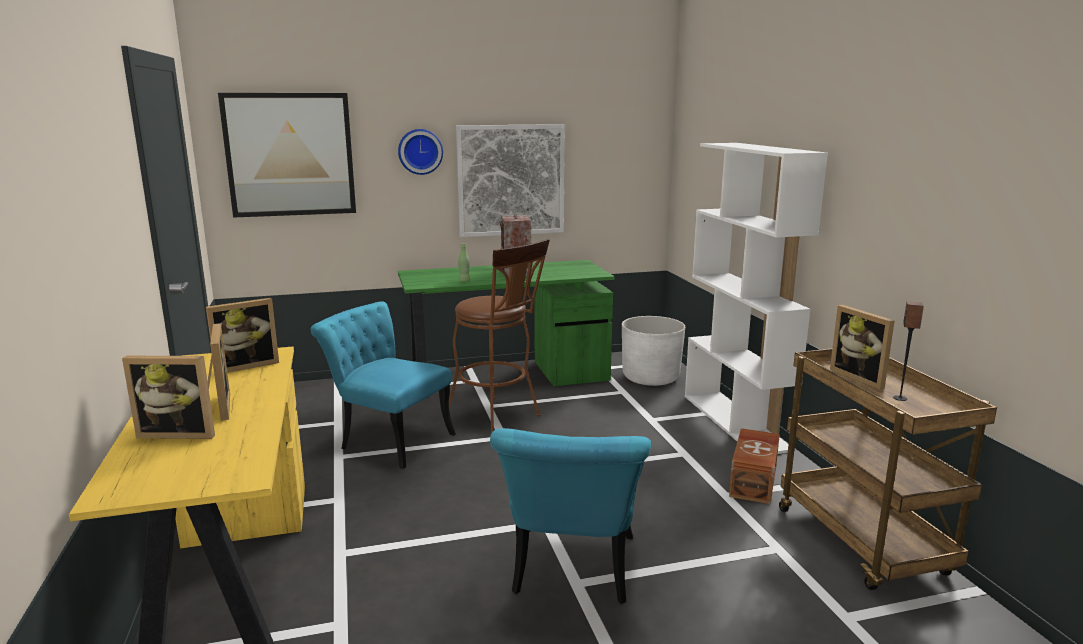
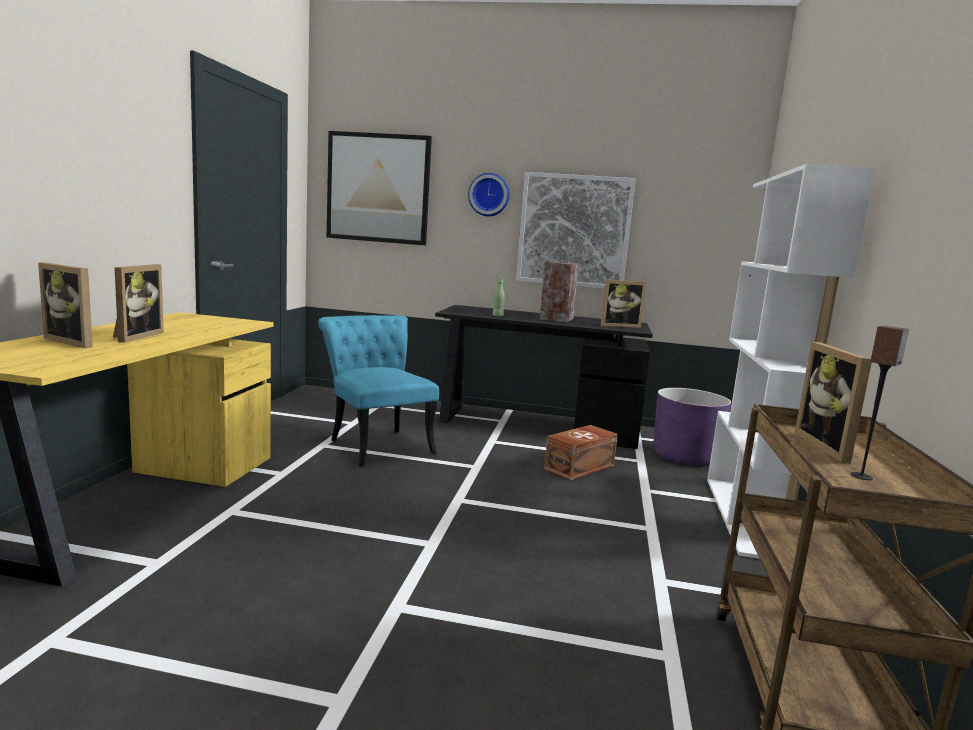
camera: 25 degrees right, 5 degrees down
picture frame [206,298,279,373] -> picture frame moved to [601,279,646,328]
green desk [398,260,615,398] -> black desk [435,305,653,449]
brown stool [449,239,550,436] -> none
turquoise chair [490,428,651,604] -> none
white planter [622,316,685,386] -> purple planter [654,388,731,465]
brown storage box [729,428,780,504] -> brown storage box moved to [544,425,618,480]

